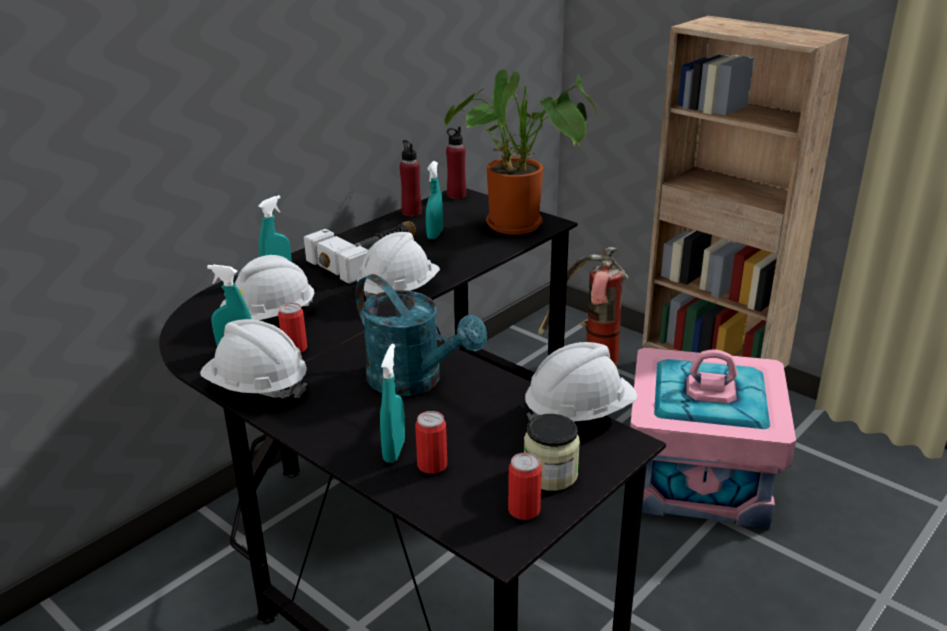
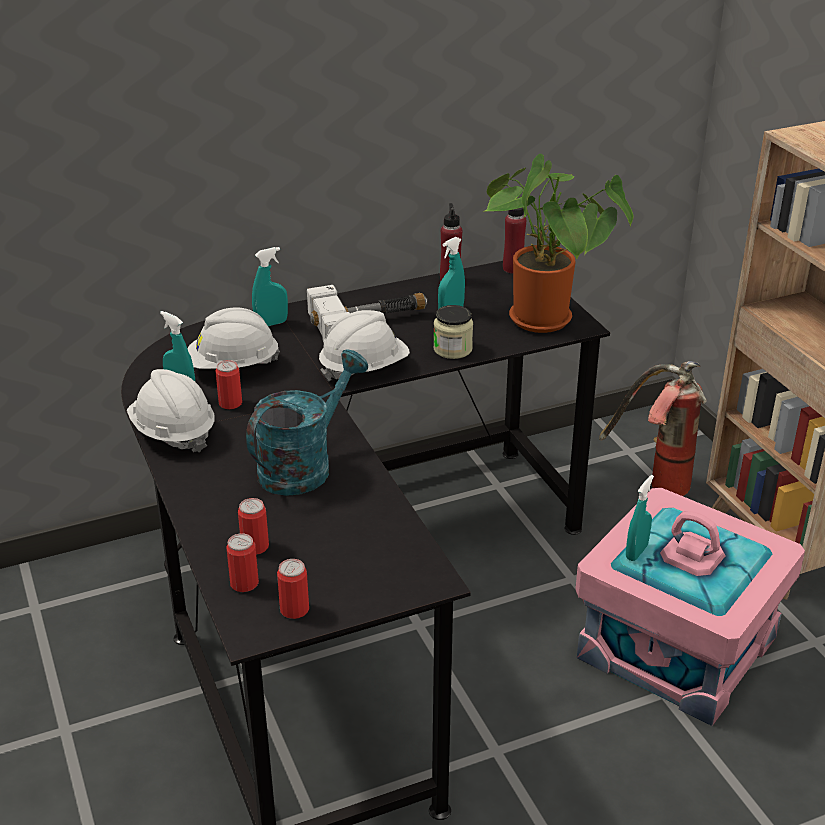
camera: 25 degrees right, 5 degrees up
turquoise watering can [356,274,487,396] -> turquoise watering can turned 120 degrees counterclockwise [246,349,368,496]
turquoise spray bottle [380,344,405,463] -> turquoise spray bottle moved to [626,475,654,561]
jar [524,414,580,491] -> jar moved to [433,305,473,359]
white hard hat [525,342,637,422] -> none
none -> can [226,533,259,592]

